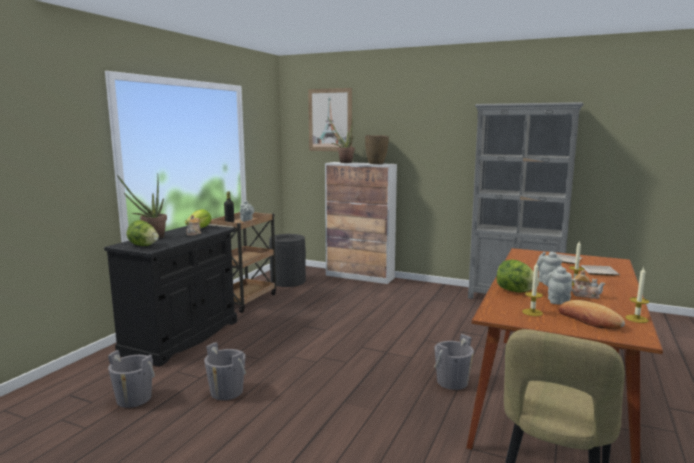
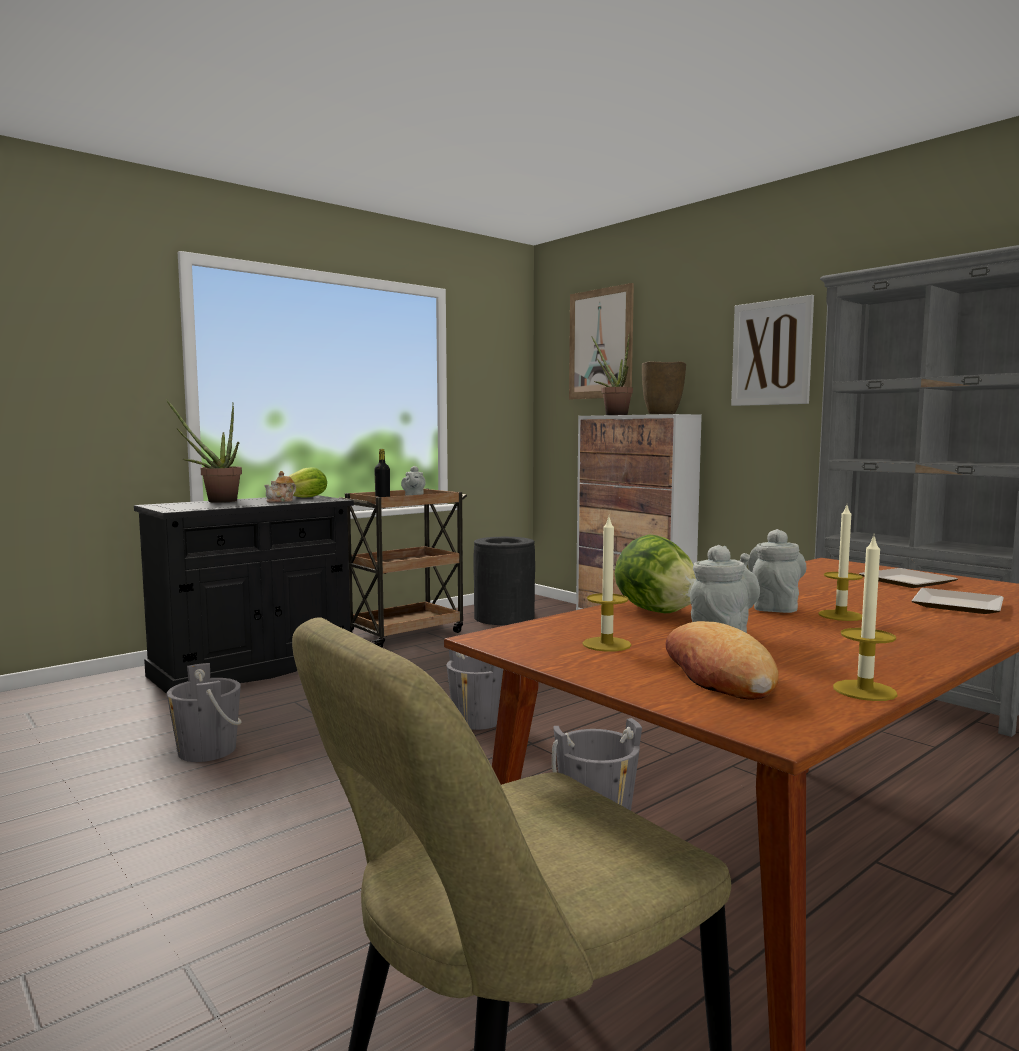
camera: 25 degrees right, 5 degrees down
grey bucket [108,350,155,408] -> grey bucket moved to [446,649,503,730]
lettuce [127,220,159,246] -> none
teapot [572,270,606,299] -> none
none -> picture [731,295,814,406]

